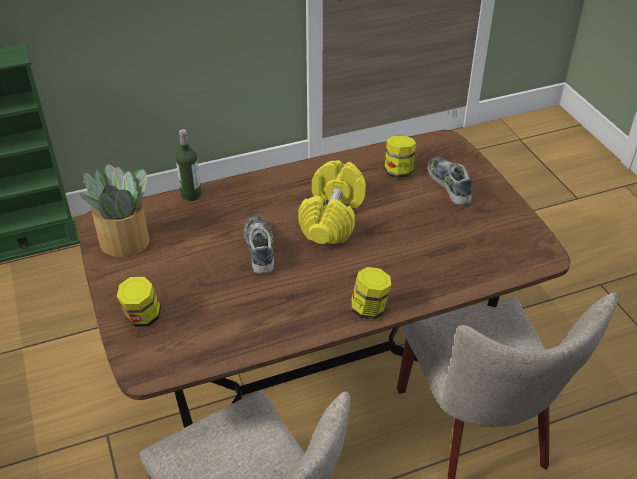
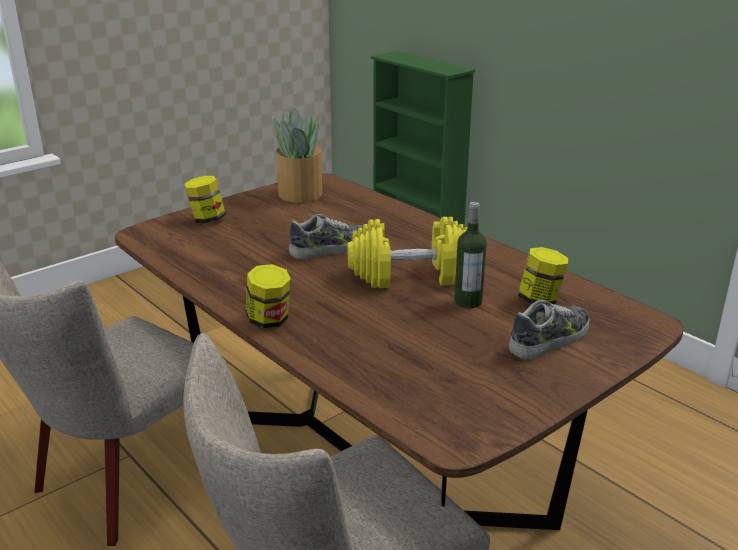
camera: 70 degrees right, 15 degrees down
bottle [176,129,201,201] -> bottle moved to [454,202,486,308]

